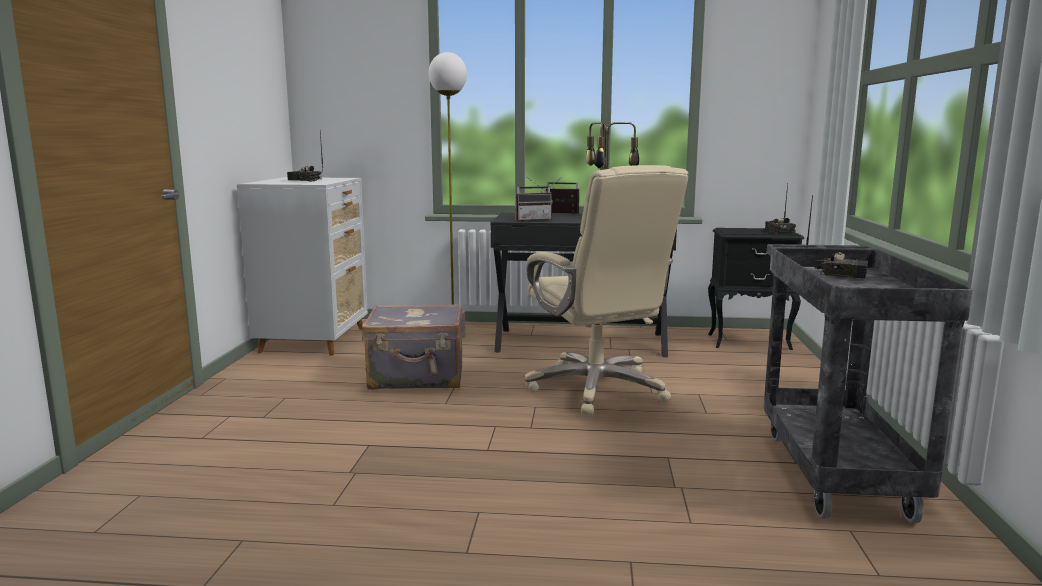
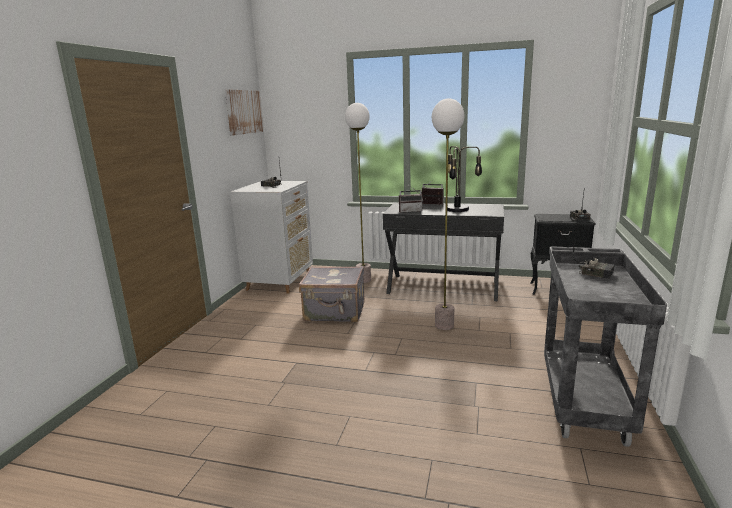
camera: 10 degrees right, 5 degrees up
beige office chair [525,165,688,415] -> floor lamp [432,99,465,330]
none -> picture [225,90,263,136]

